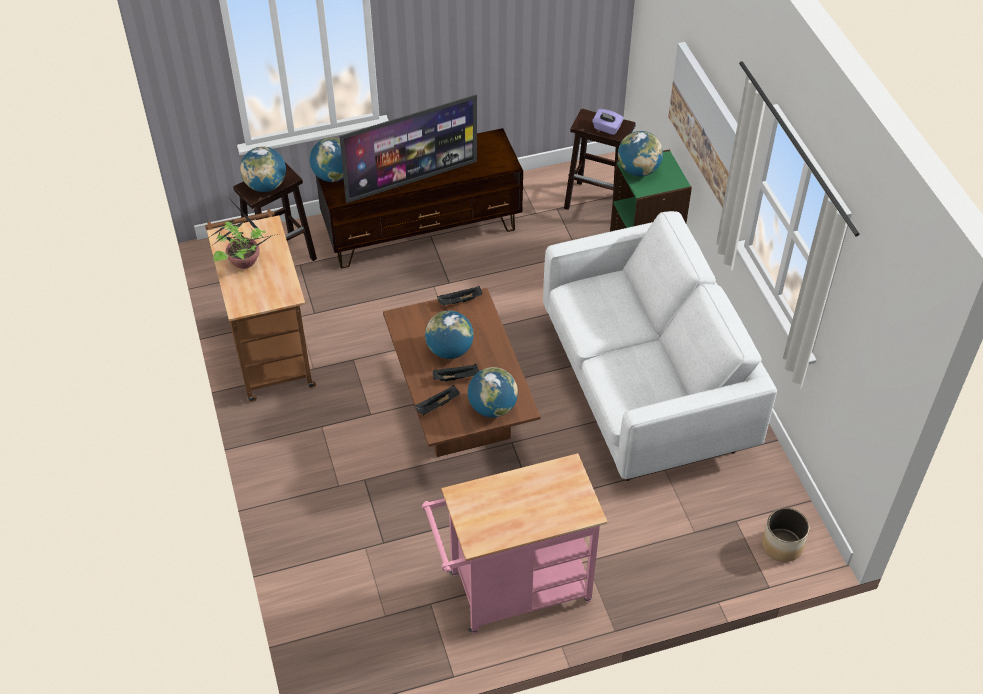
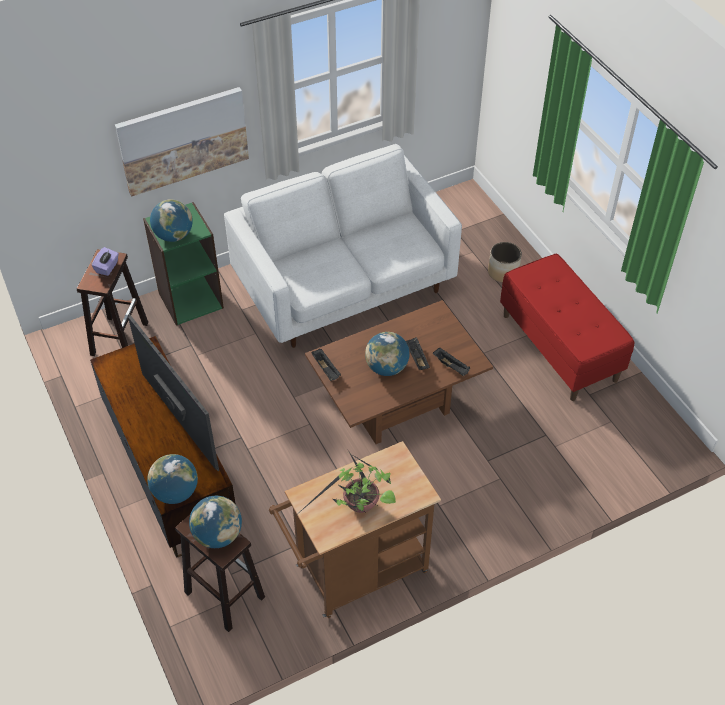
camera: 100 degrees left, 0 degrees up
pink cart [422,453,607,634] -> red bench [500,254,634,401]
globe [468,367,518,418] -> none
planter [762,508,809,562] -> planter moved to [488,242,522,283]

